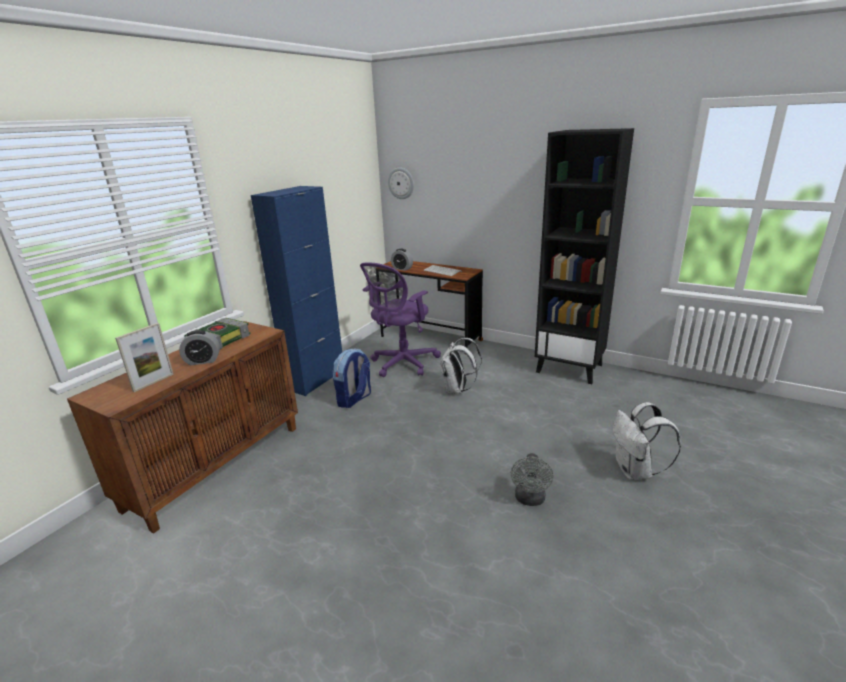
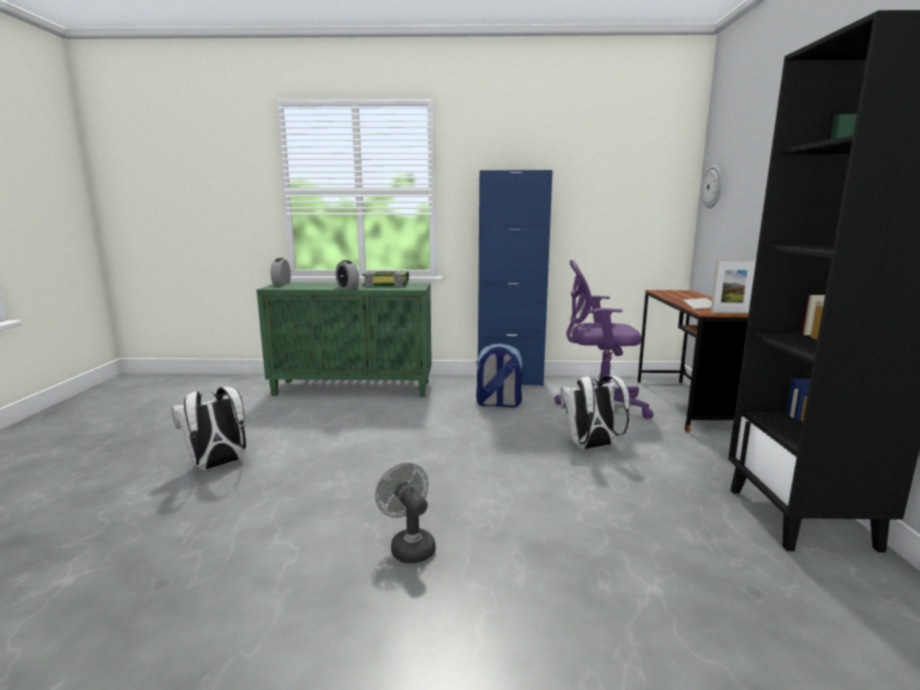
camera: 60 degrees right, 10 degrees down
brown cabinet [67,321,298,533] -> green cabinet [257,282,432,397]
picture frame [115,323,174,392] -> picture frame moved to [710,259,756,314]
alarm clock [391,249,413,271] -> alarm clock moved to [270,258,291,286]
grey fan [511,453,553,506] -> grey fan turned 75 degrees clockwise [375,463,436,563]
white backpack [613,402,681,480] -> white backpack moved to [171,387,246,470]

